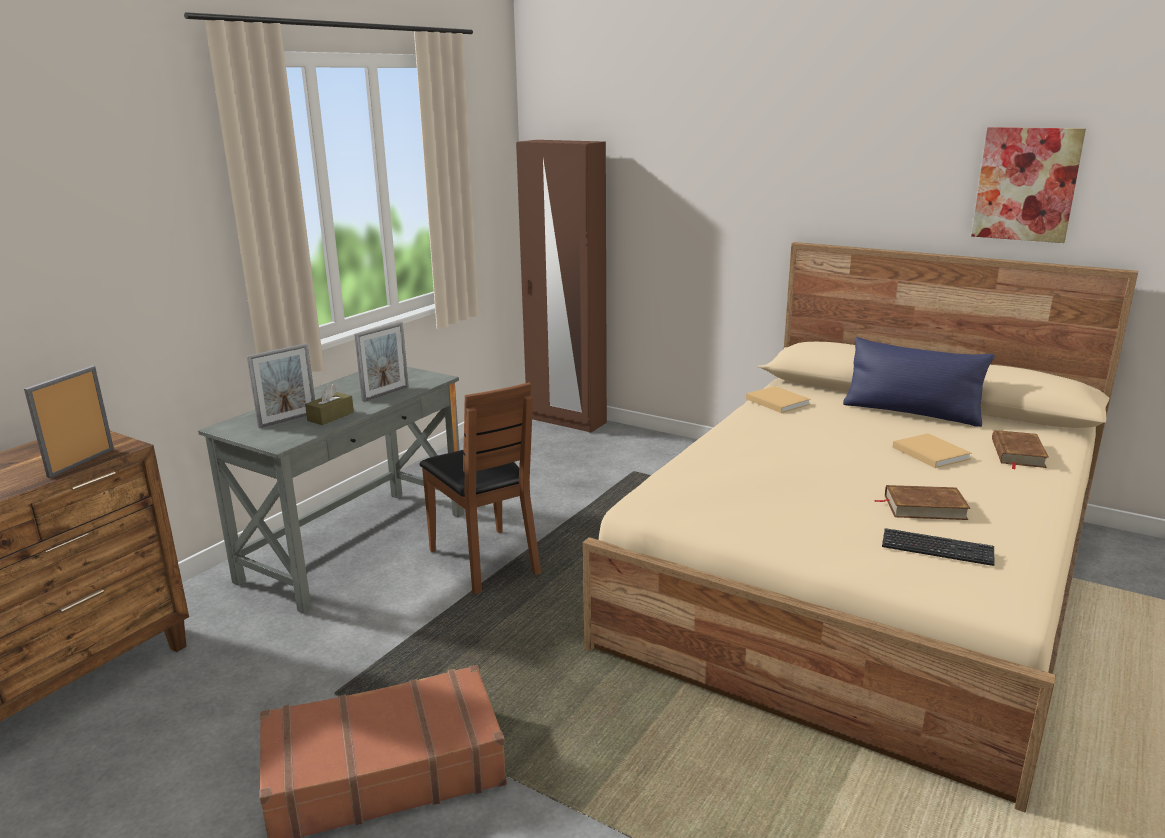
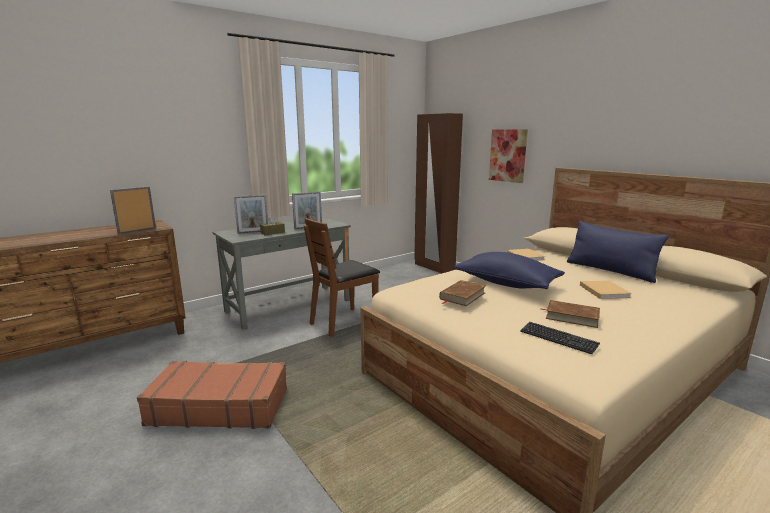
camera: 20 degrees right, 5 degrees down
brown chair [419,382,541,594] -> brown chair turned 60 degrees clockwise [304,218,380,337]
picture [971,127,1086,243] -> picture moved to [489,130,528,183]
brown book [992,430,1049,469] -> brown book moved to [439,280,485,306]
none -> blue pillow [453,252,565,289]

